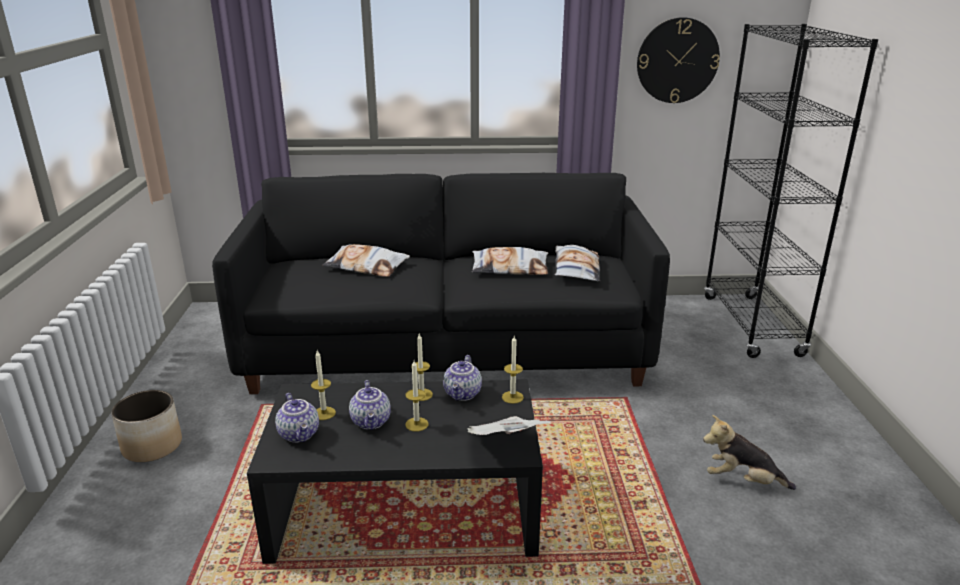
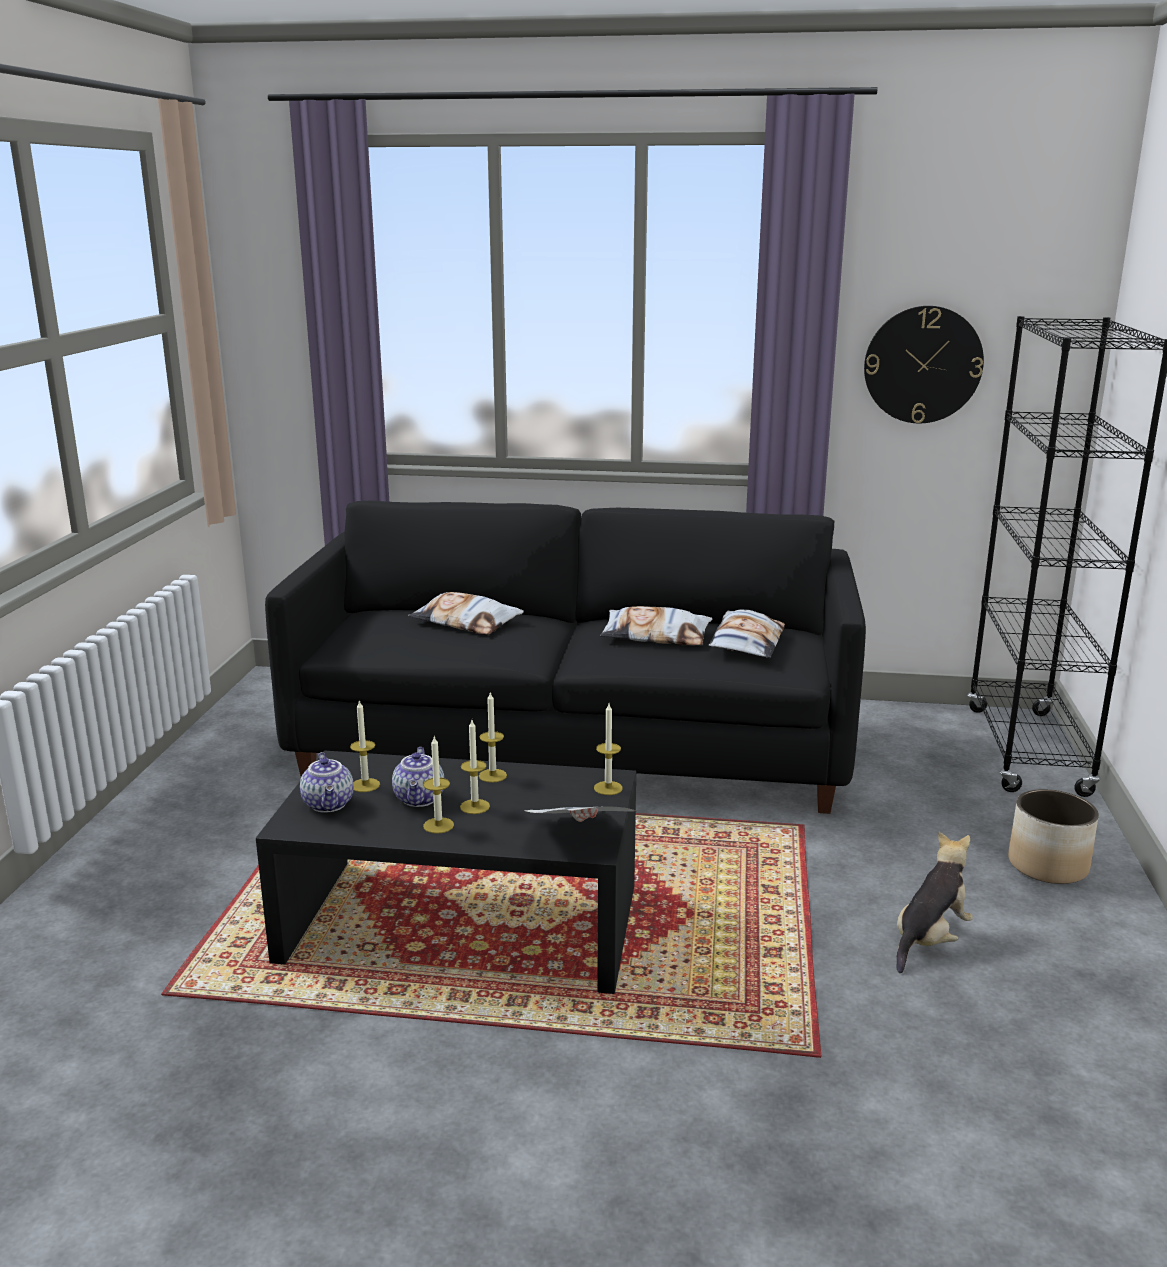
camera: 10 degrees right, 5 degrees down
planter [111,390,182,462] -> planter moved to [1008,789,1099,884]
teapot [443,355,482,401] -> none
plush toy [703,415,796,490] -> plush toy turned 105 degrees clockwise [897,832,973,973]
none -> candle [423,735,454,834]

